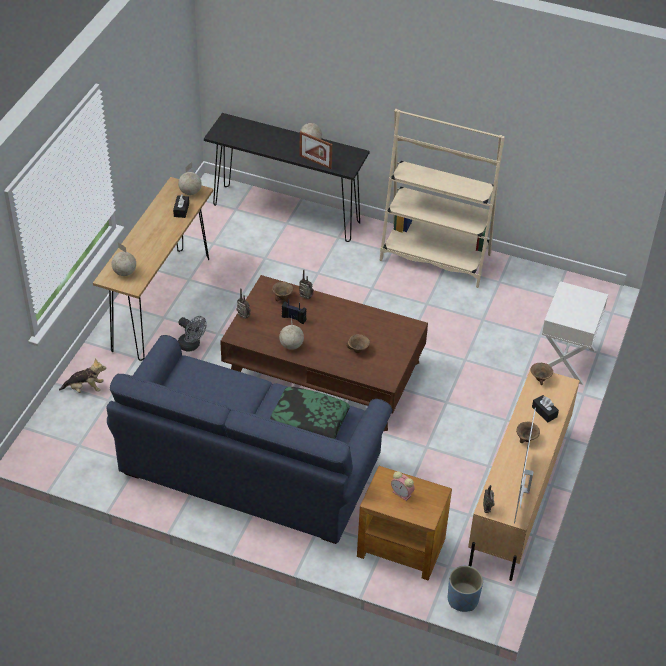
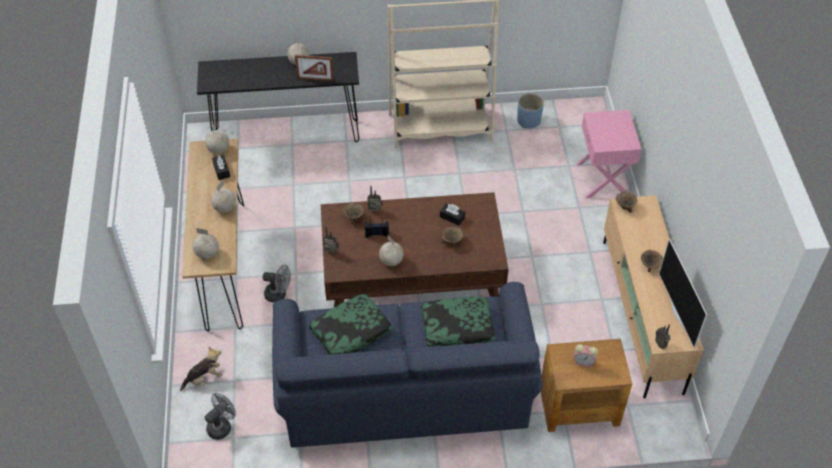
camera: 25 degrees left, 5 degrees up
blue planter [448,566,483,612] -> blue planter moved to [517,93,544,128]
black tissue box [532,395,559,423] -> black tissue box moved to [440,203,465,225]
white nightstand [542,281,608,385] -> pink nightstand [576,110,641,198]
none -> grey fan [205,393,236,440]
none -> globe [211,180,236,213]
none -> pillow [309,294,393,355]

